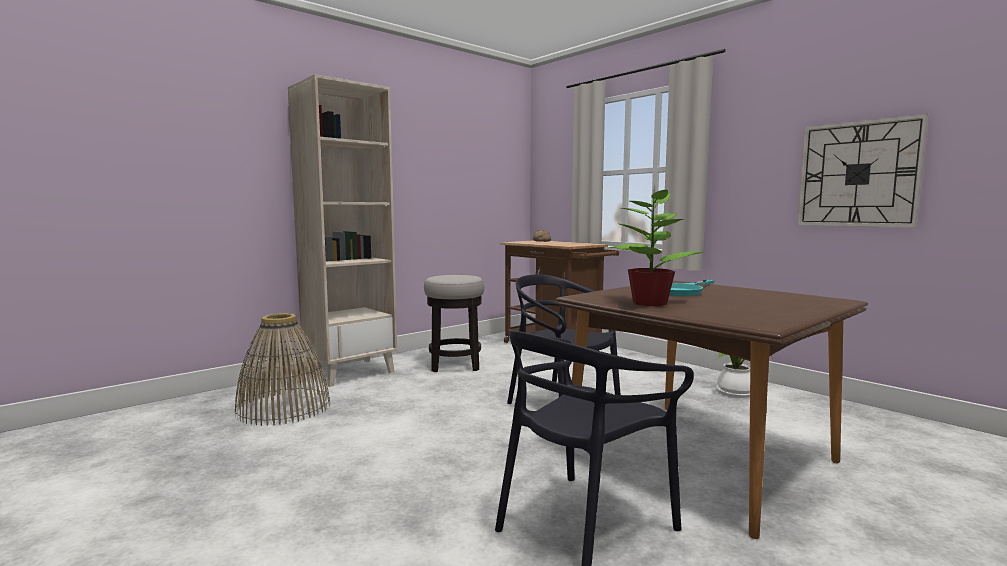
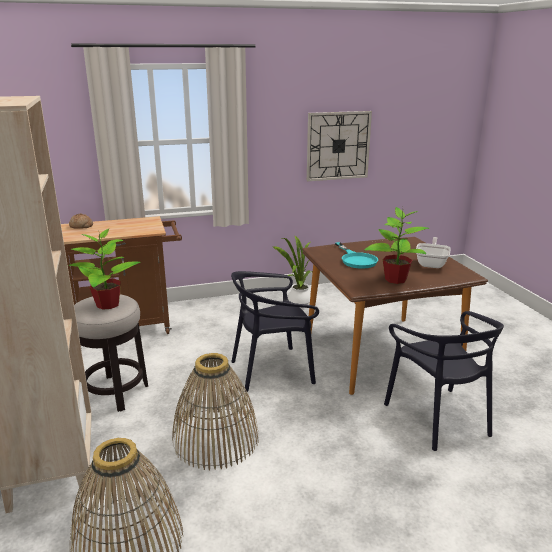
camera: 65 degrees left, 15 degrees up
none -> potted plant [68,229,140,310]
none -> basket [172,353,259,470]
none -> frying pan [416,237,451,268]

